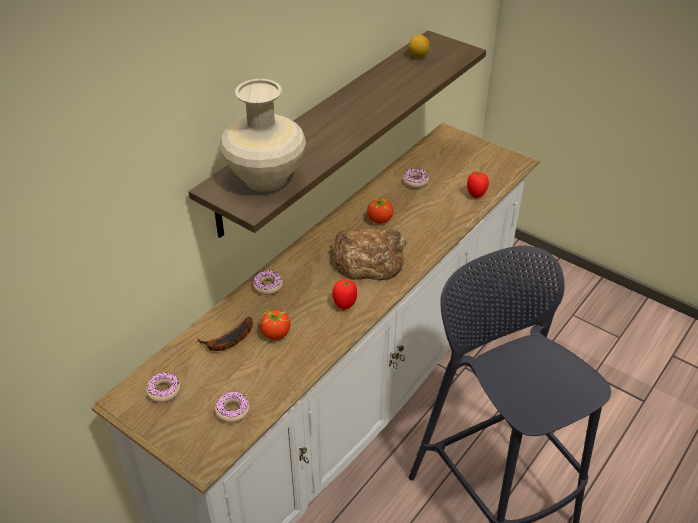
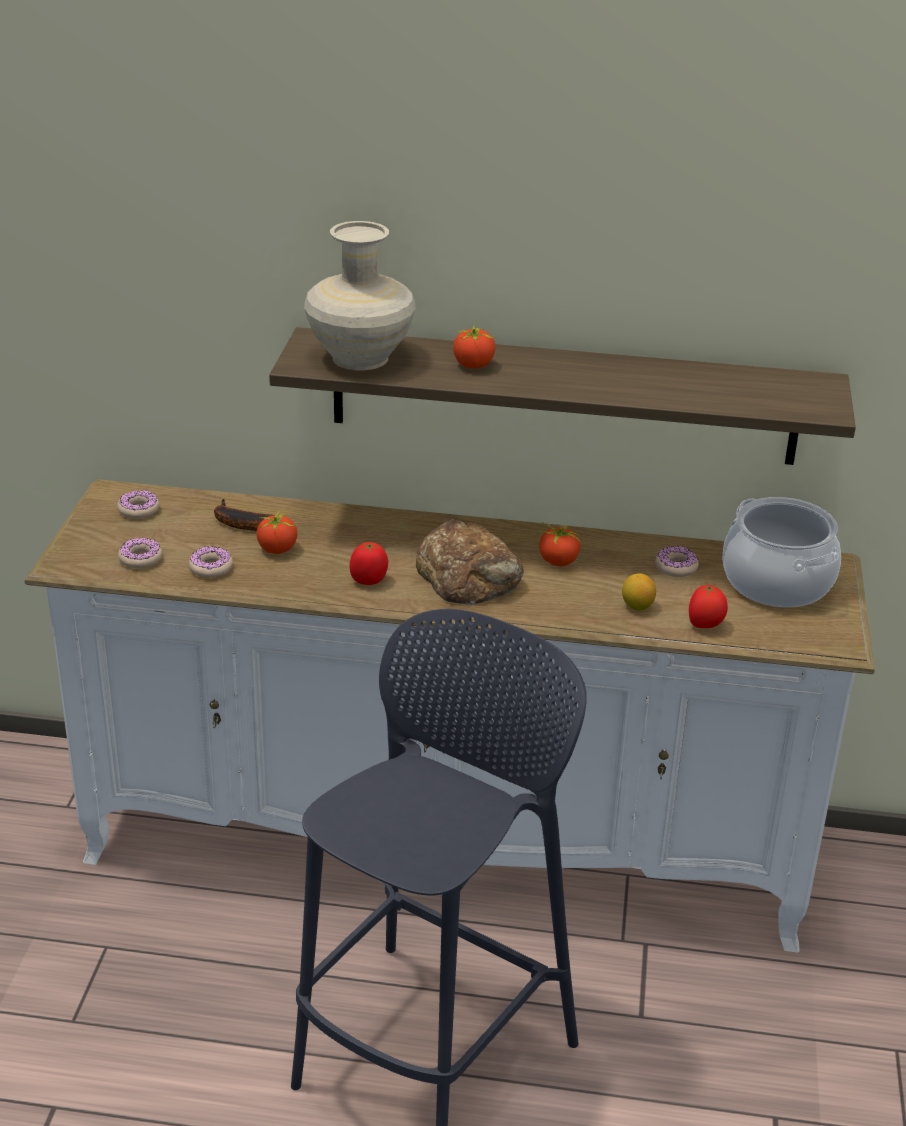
camera: 60 degrees right, 10 degrees down
donut [253,270,283,295] -> donut moved to [189,546,233,578]
lemon [409,35,430,58] -> lemon moved to [622,573,656,610]
none -> tomato [453,326,496,369]
none -> cooking pot [723,497,841,607]

